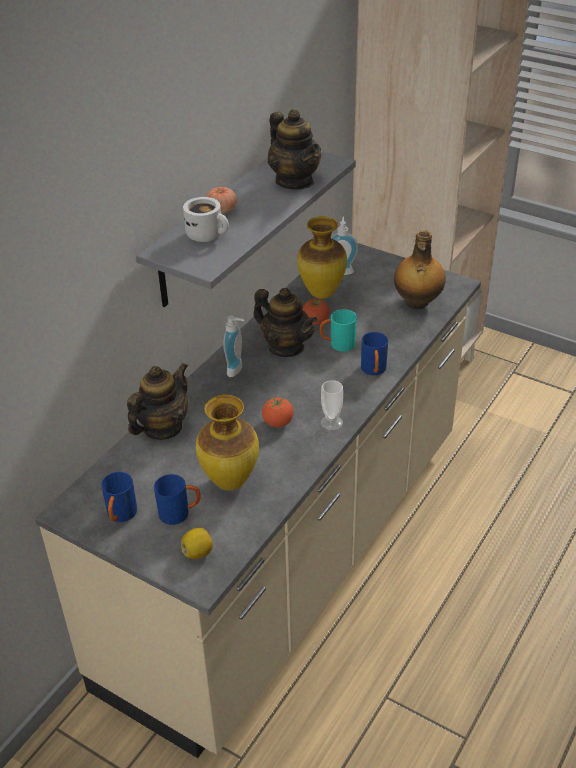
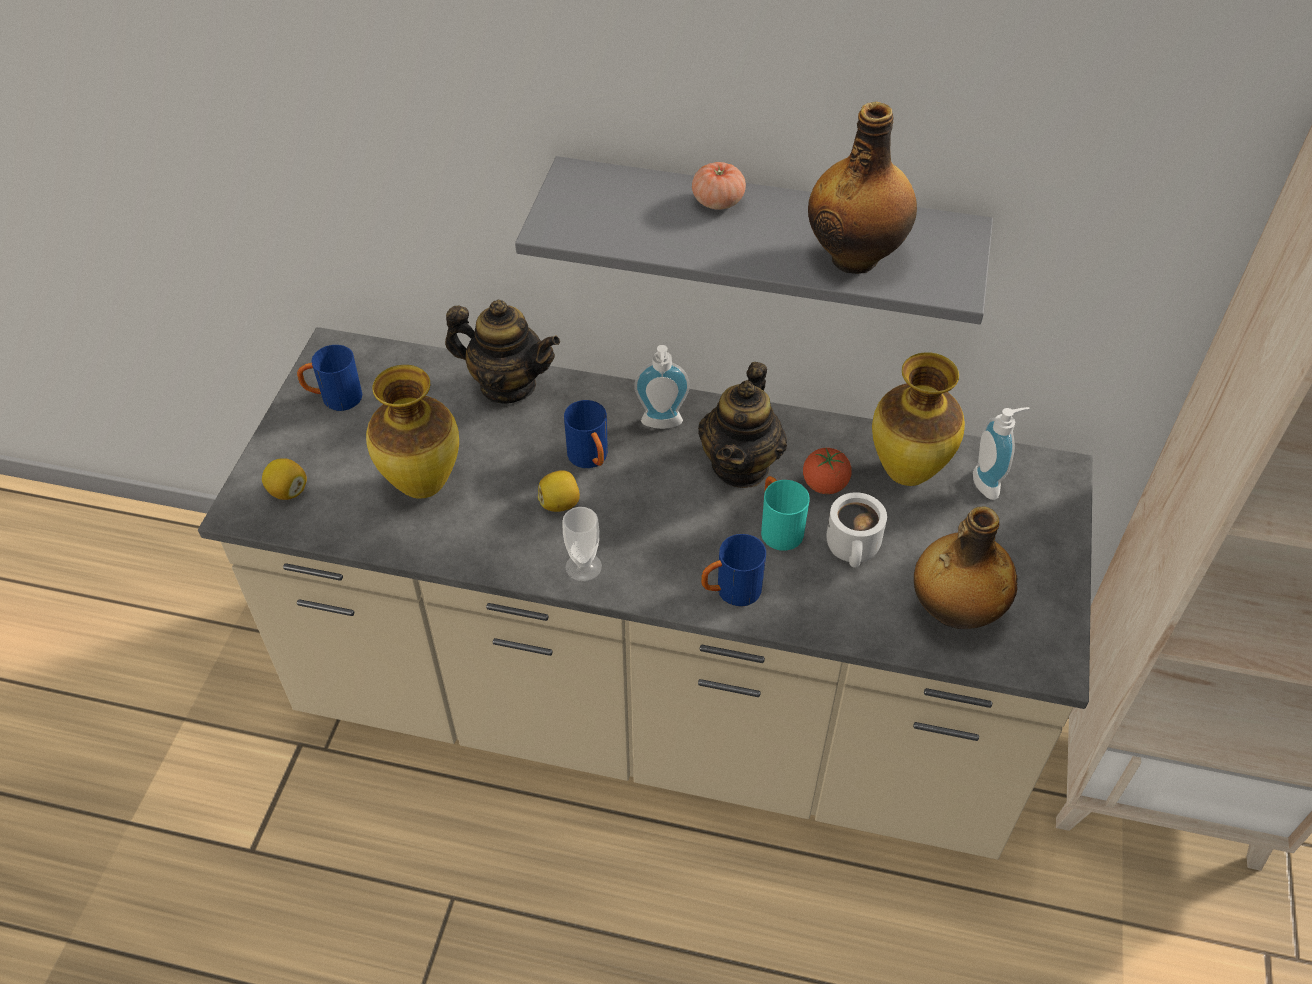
camera: 70 degrees right, 10 degrees up
blue mug [154,474,201,525] -> blue mug moved to [564,400,608,468]
white mug [183,197,229,242] -> white mug moved to [827,492,887,568]
tomato [262,397,294,427] -> lemon [538,470,580,512]
teapot [268,109,321,190] -> bottle [808,102,917,274]

